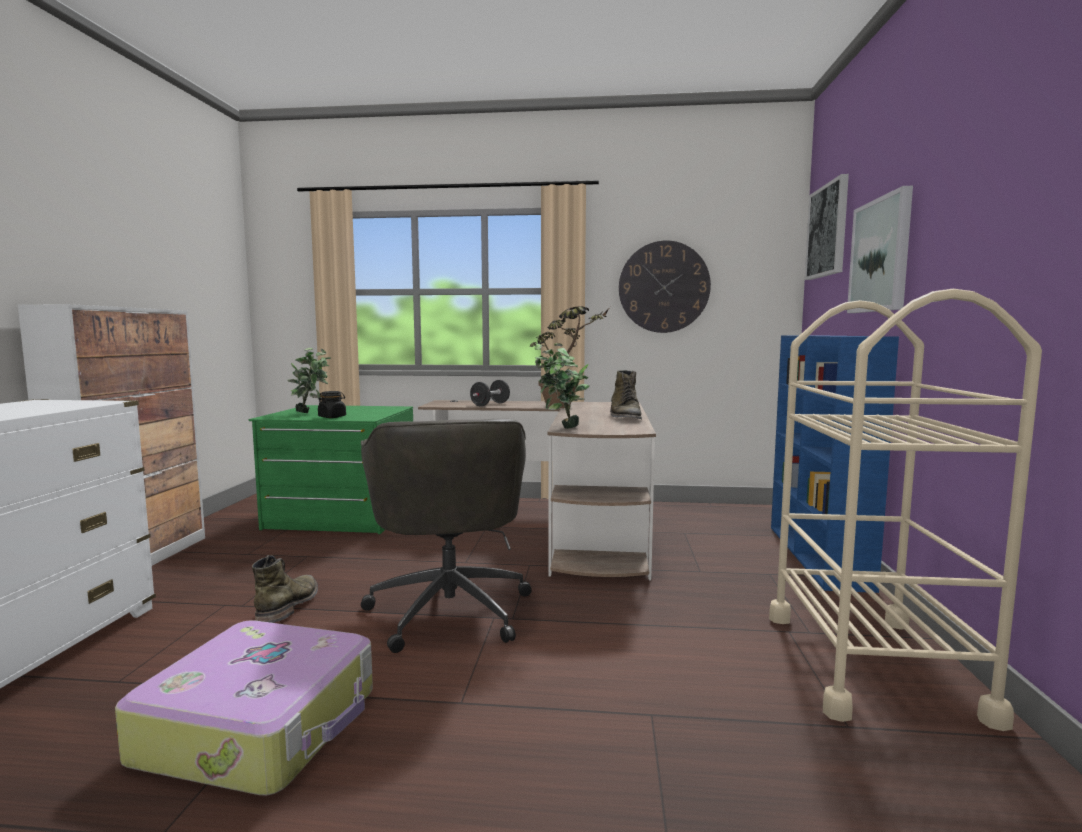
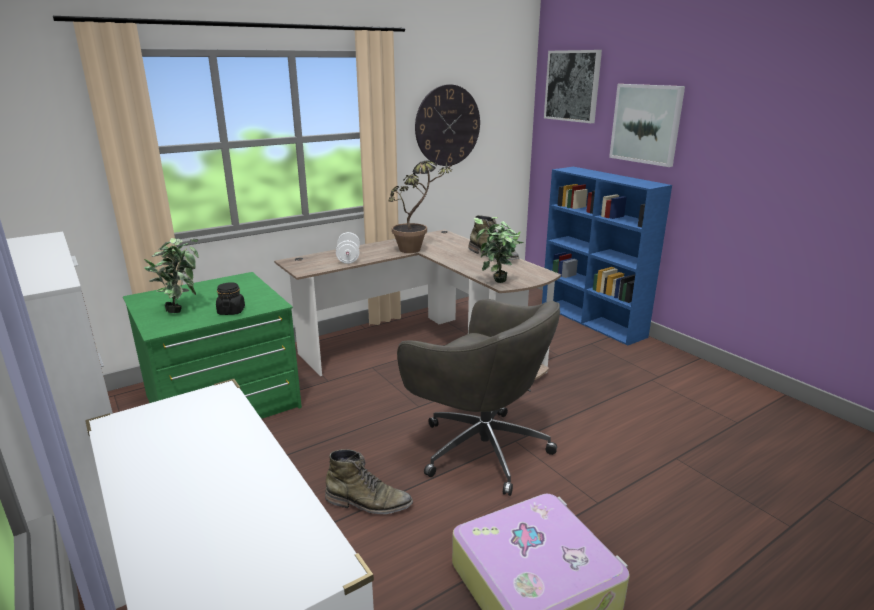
camera: 40 degrees left, 15 degrees up
green boot [252,555,318,623] -> green boot turned 135 degrees clockwise [325,449,413,514]
black dumbbell [470,380,510,406] -> white dumbbell [336,232,360,264]
beige cart [769,289,1042,731] -> none

